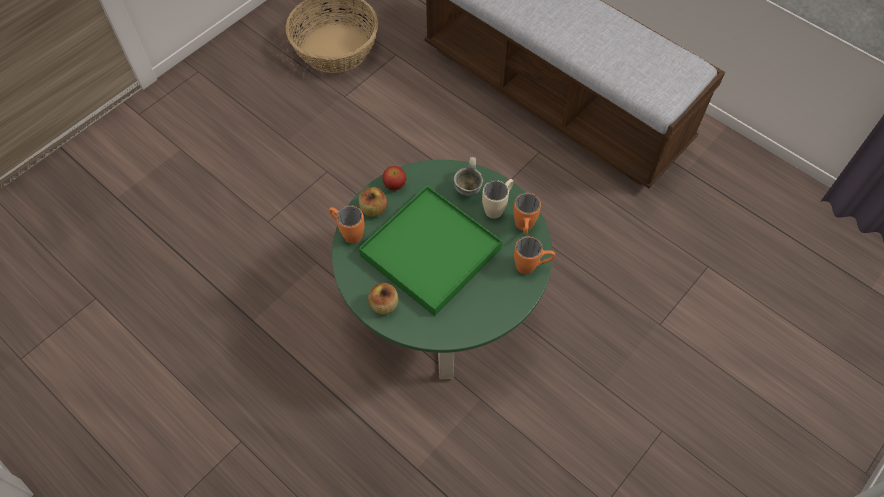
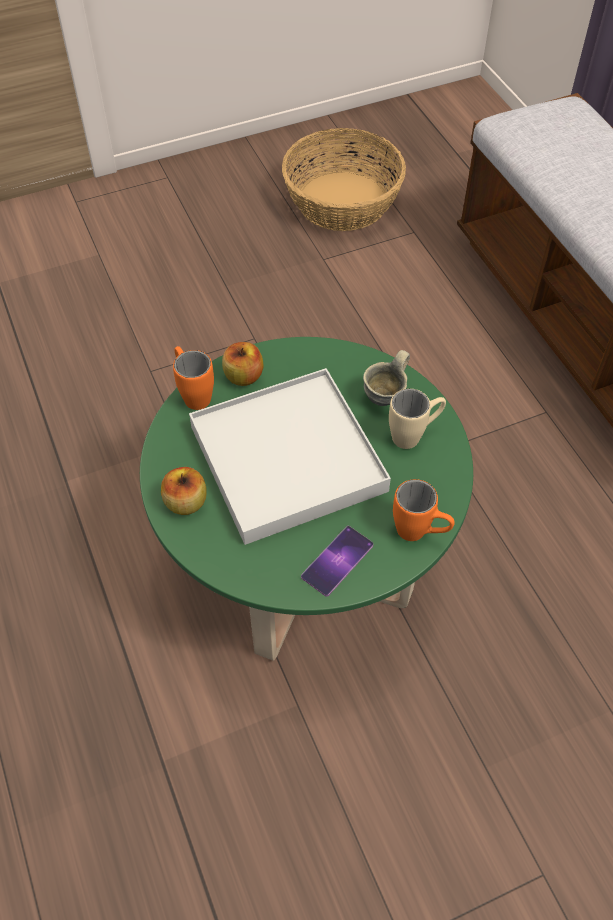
camera: 25 degrees right, 5 degrees down
green tray [359,185,502,316] -> white tray [189,368,391,545]
apple [382,166,406,190] -> none
orange mug [513,193,541,234] -> none
none -> phone [301,526,373,597]

